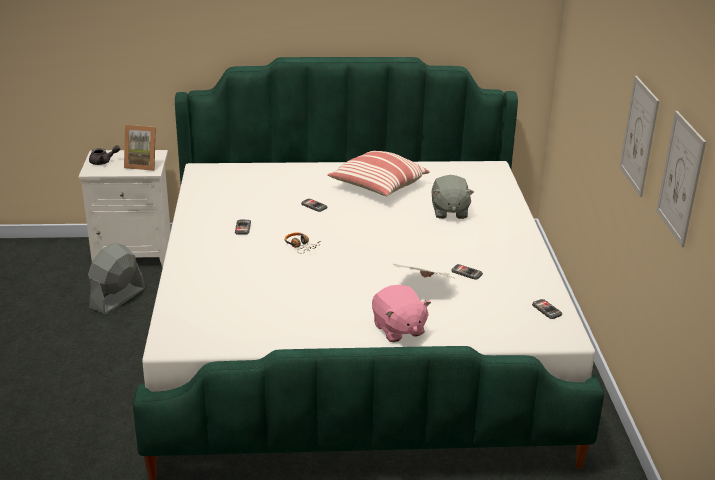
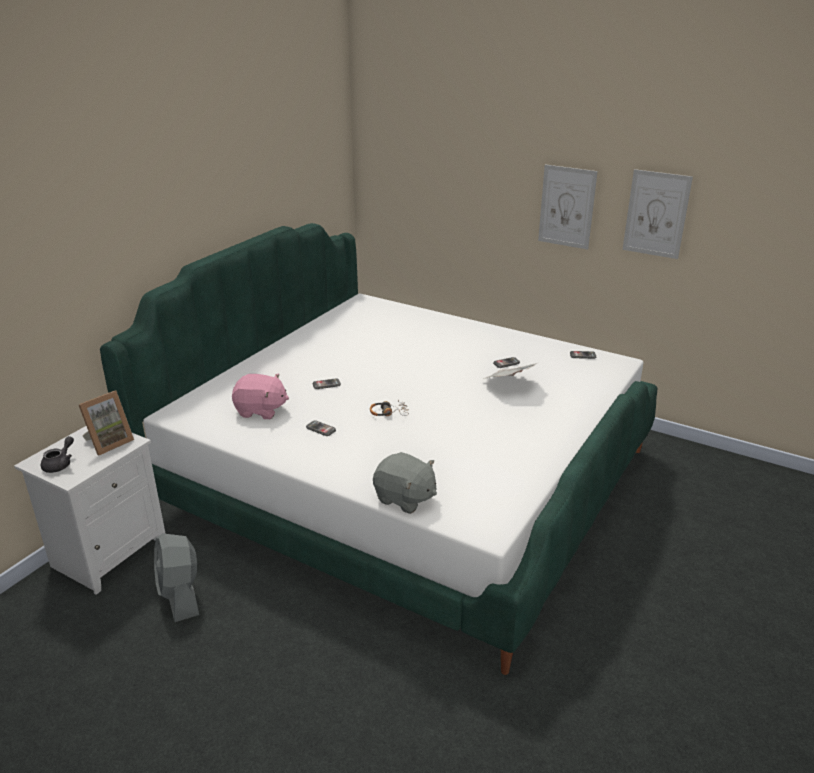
camera: 55 degrees left, 0 degrees up
pillow [327,151,430,196] -> none
pink plush toy [372,285,431,342] -> pink plush toy moved to [232,374,289,419]
grey plush toy [432,175,474,219] -> grey plush toy moved to [373,452,437,514]

